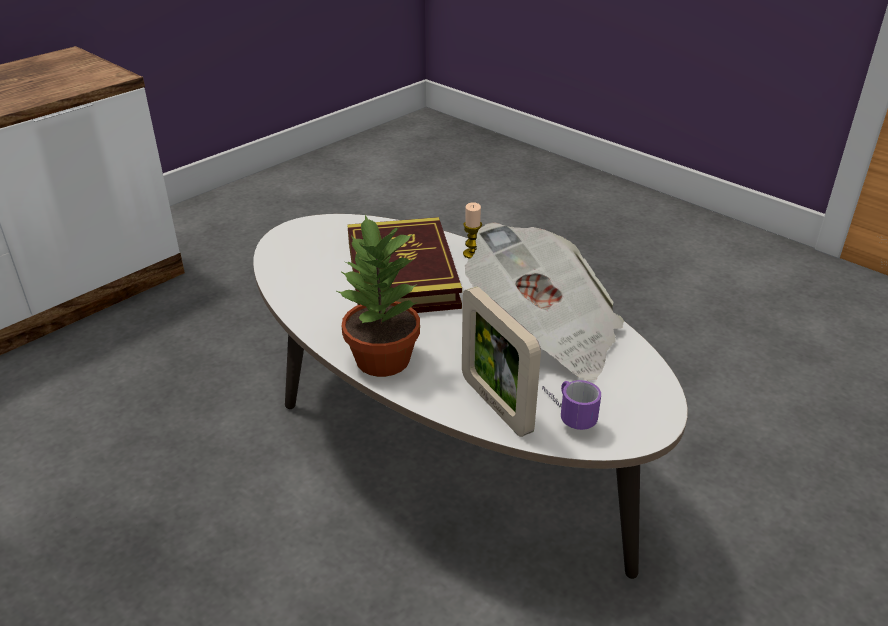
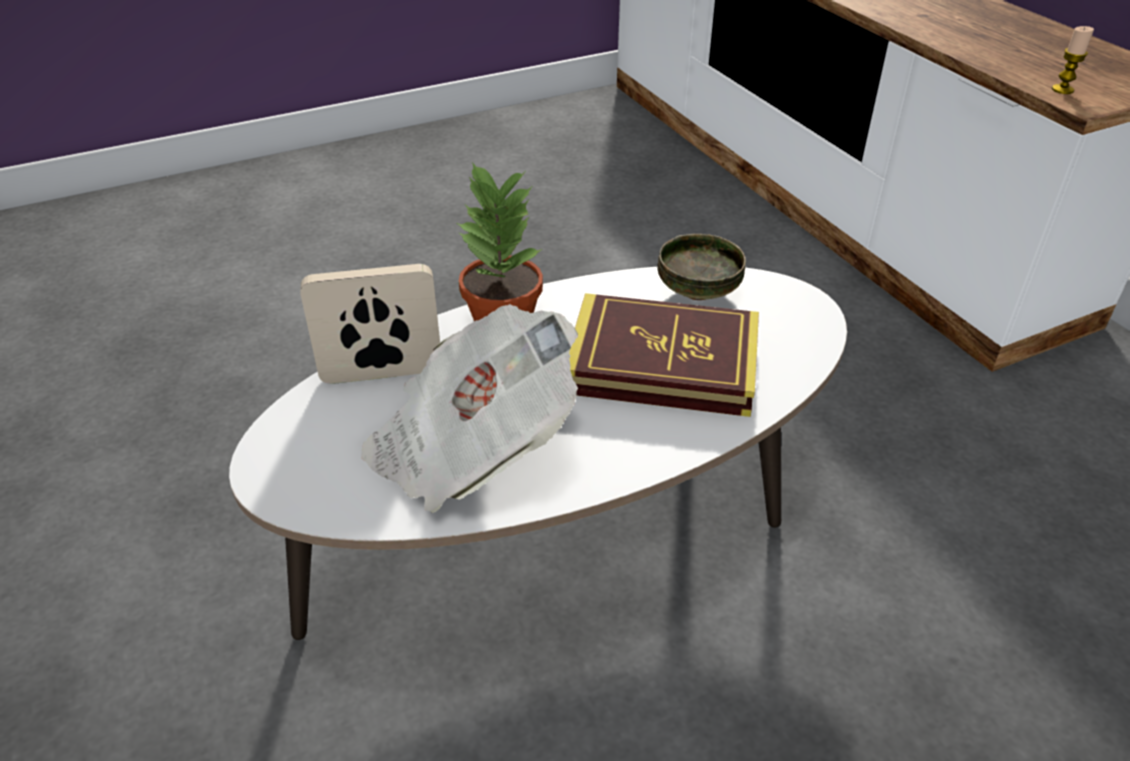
camera: 110 degrees right, 5 degrees up
candle [463,202,482,259] -> candle moved to [1052,26,1094,94]
mug [542,380,601,430] -> none
none -> bowl [657,234,746,300]

